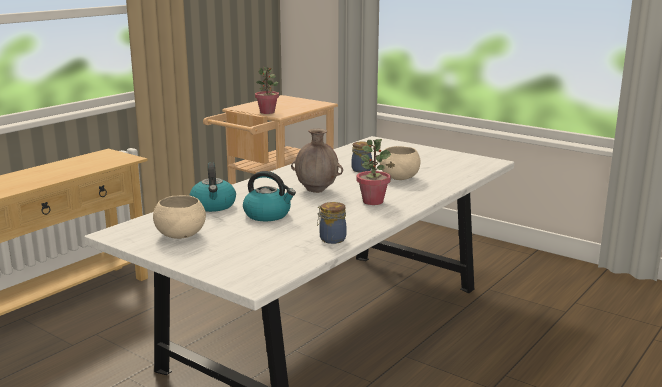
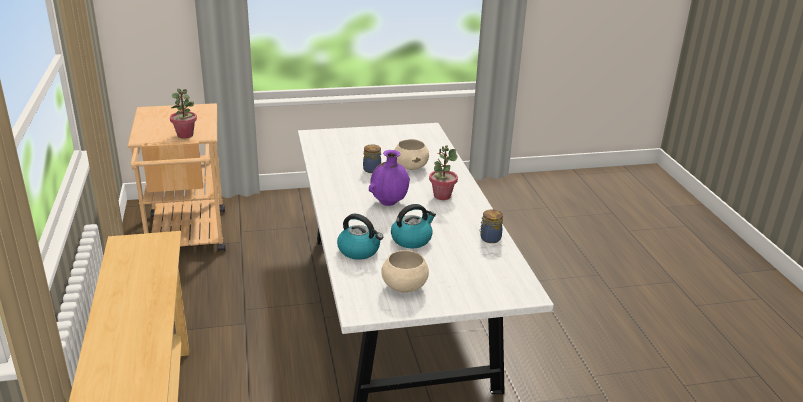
camera: 50 degrees left, 10 degrees up
brown vase [291,129,343,193] -> purple vase [369,150,410,206]

